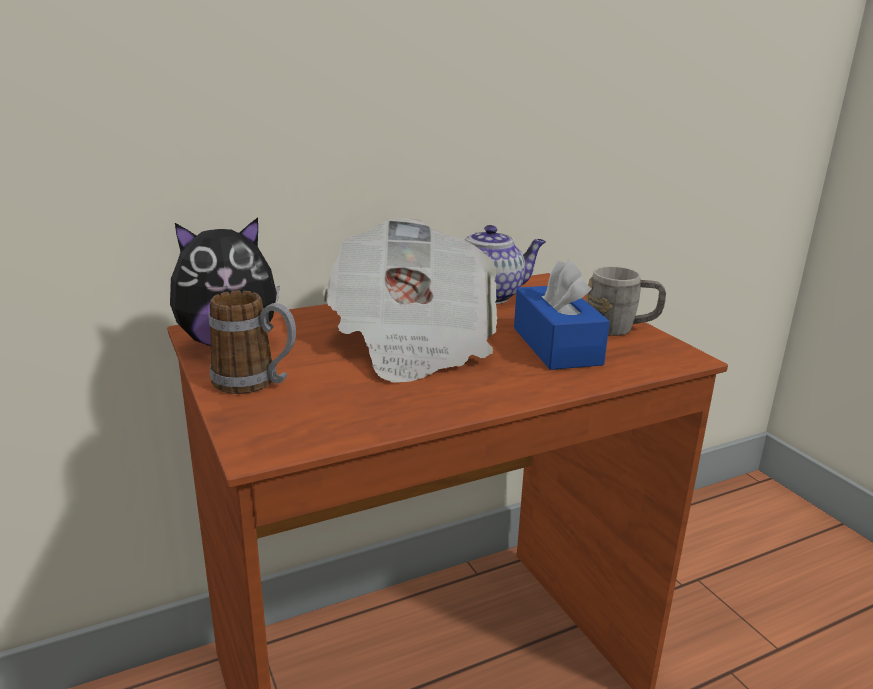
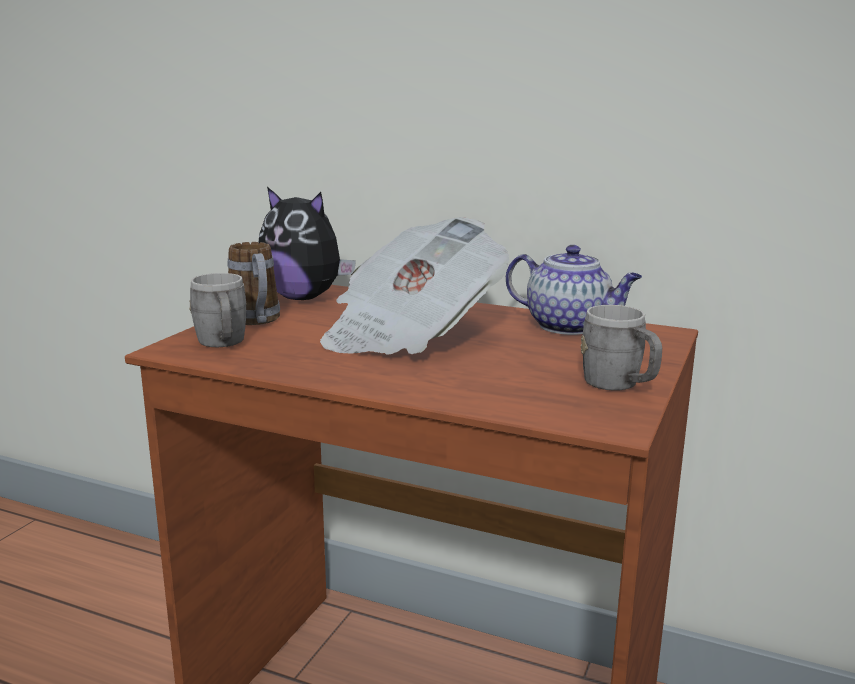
camera: 50 degrees right, 5 degrees down
blue tissue box [514,259,610,370] -> none
none -> grey mug [189,273,247,347]

